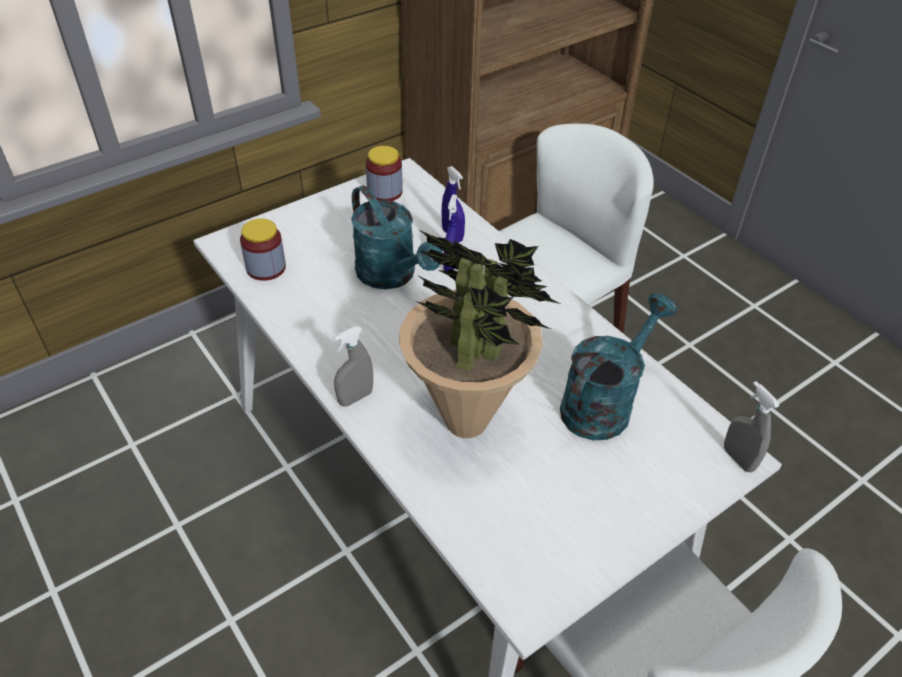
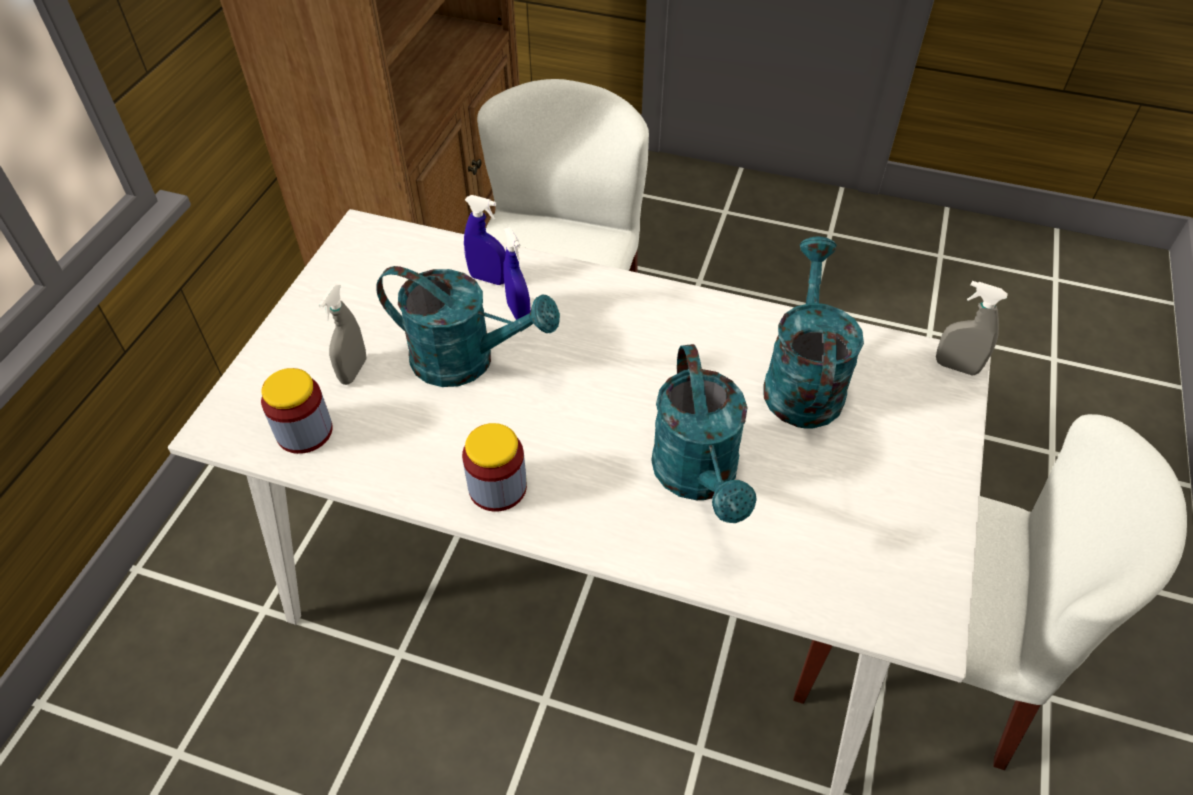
camera: 35 degrees left, 5 degrees up
grey spray bottle [333,326,373,407] -> grey spray bottle moved to [319,284,366,385]
jar [366,146,403,201] -> jar moved to [462,423,527,512]
potted plant [399,230,561,438] -> turquoise watering can [651,344,757,523]

